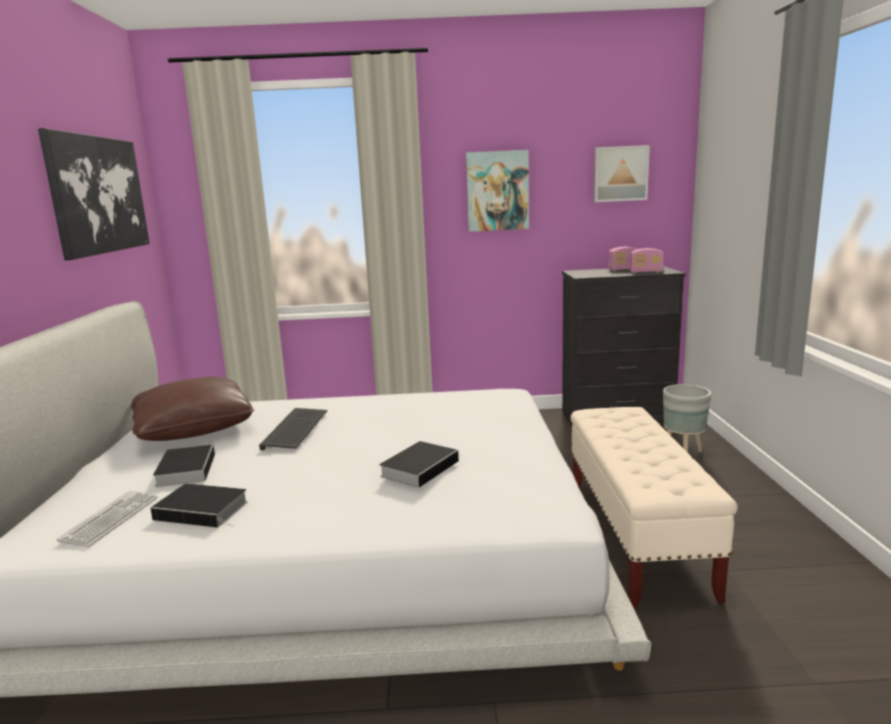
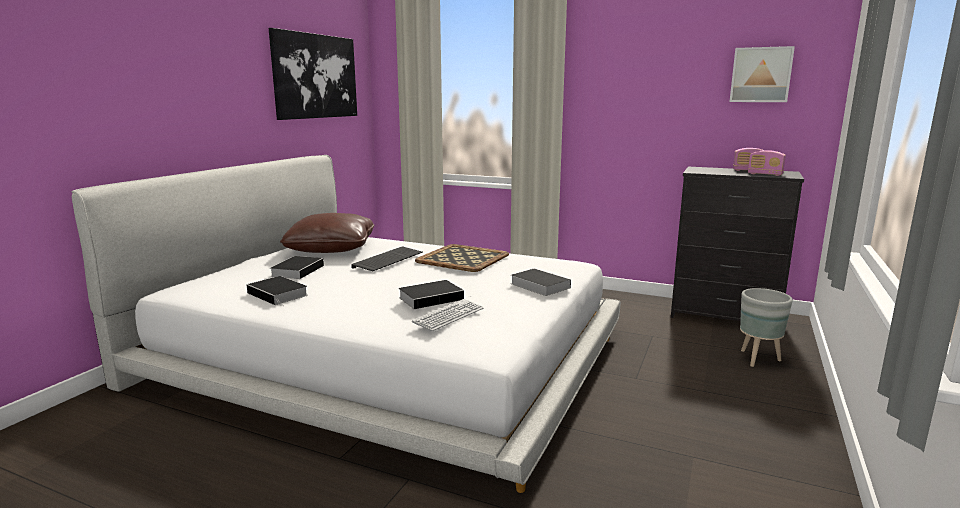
camera: 25 degrees right, 0 degrees up
keyboard [57,491,158,547] -> keyboard moved to [412,299,484,331]
picture [466,150,529,232] -> none
beige bench [570,407,738,608] -> none
none -> tray [415,244,509,272]
none -> book [511,268,571,296]

